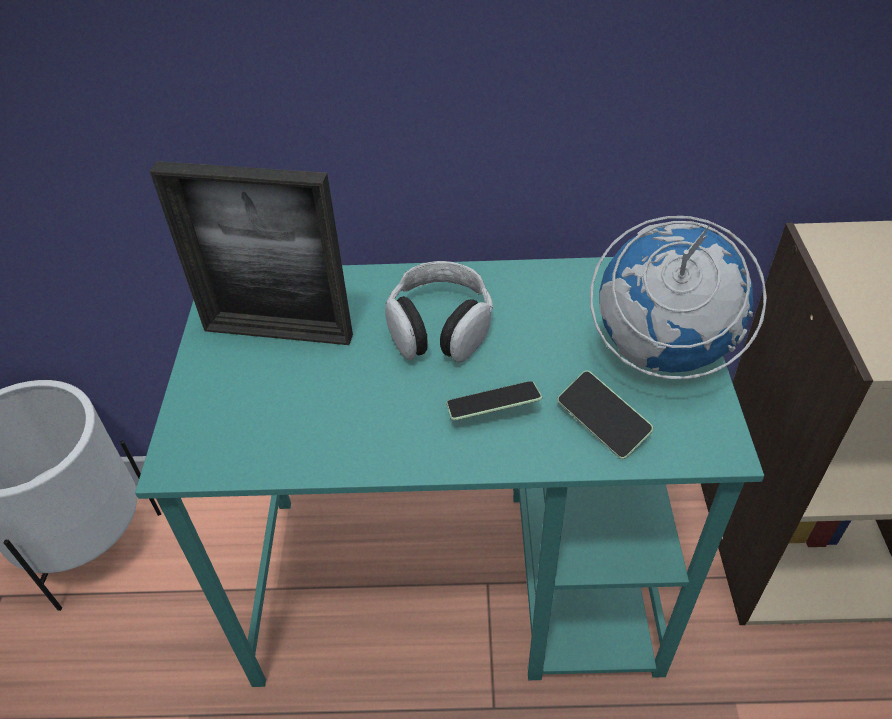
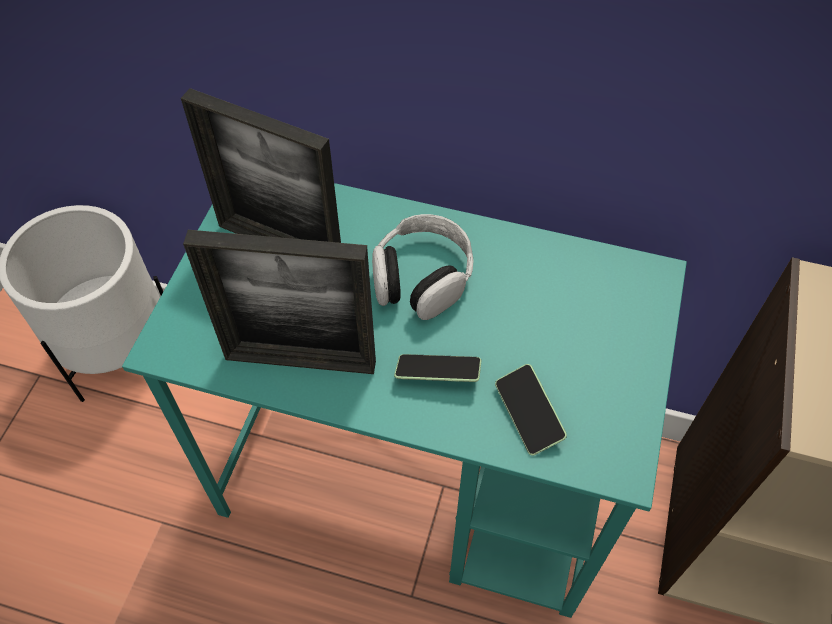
camera: 15 degrees right, 10 degrees up
globe [590,216,767,379] -> none
none -> picture frame [183,230,376,374]

